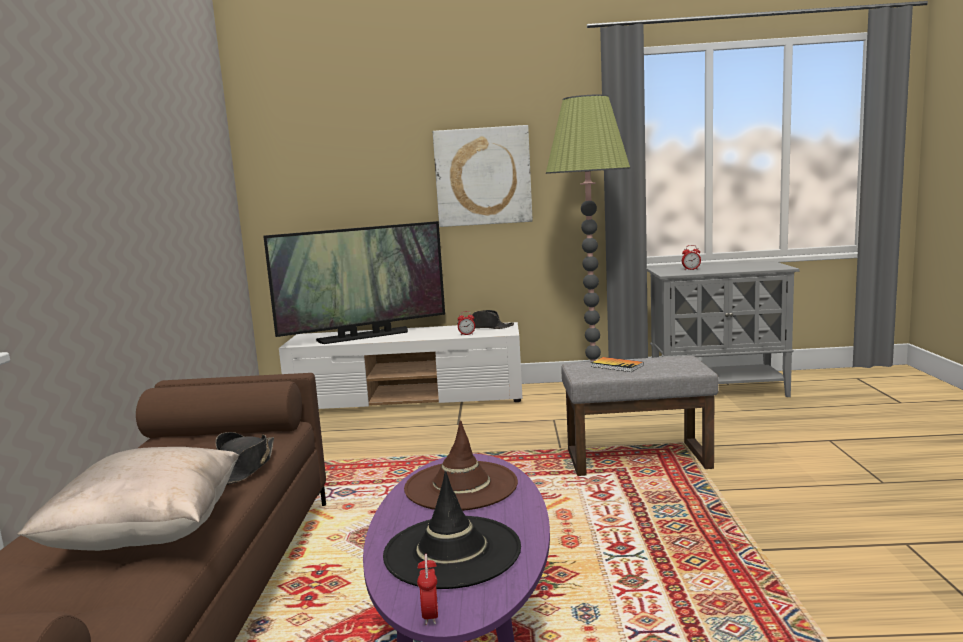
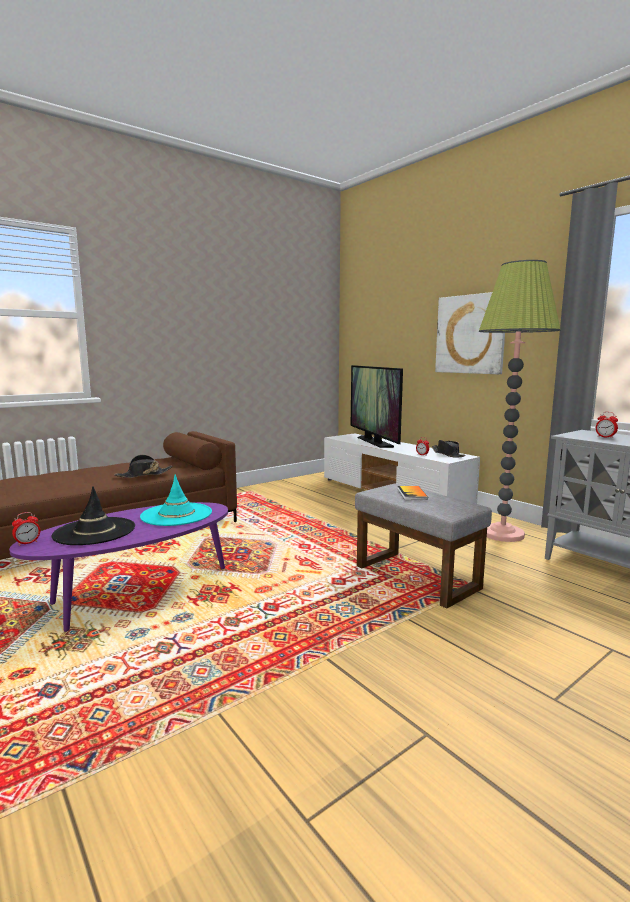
camera: 50 degrees right, 0 degrees up
beige pillow [17,447,239,551] -> none
television [263,221,445,344] -> television turned 45 degrees clockwise [351,365,403,448]
brown hat [404,420,518,511] -> turquoise hat [140,474,212,526]

